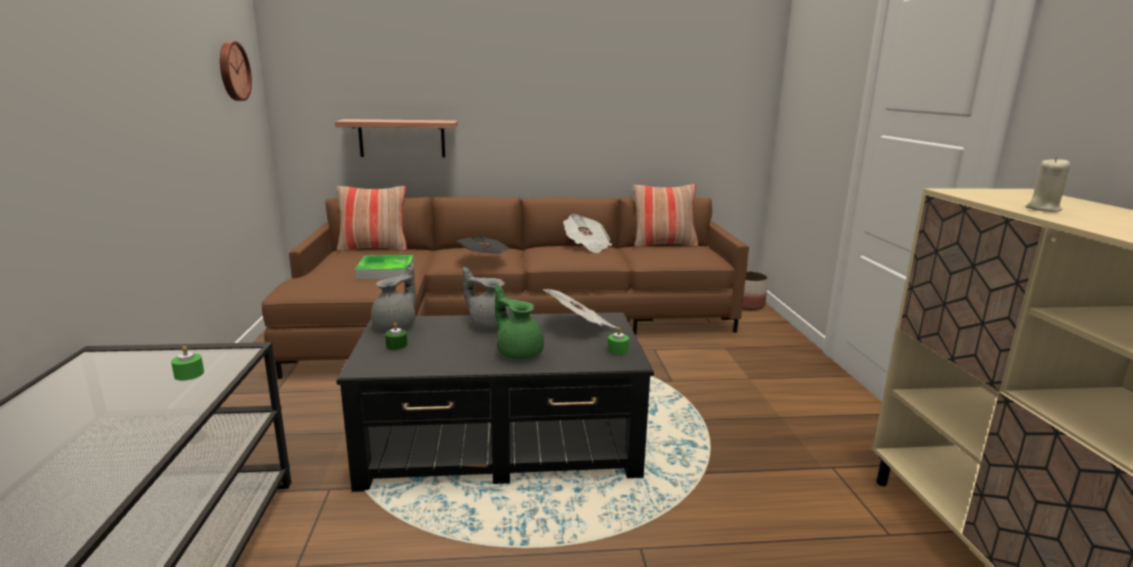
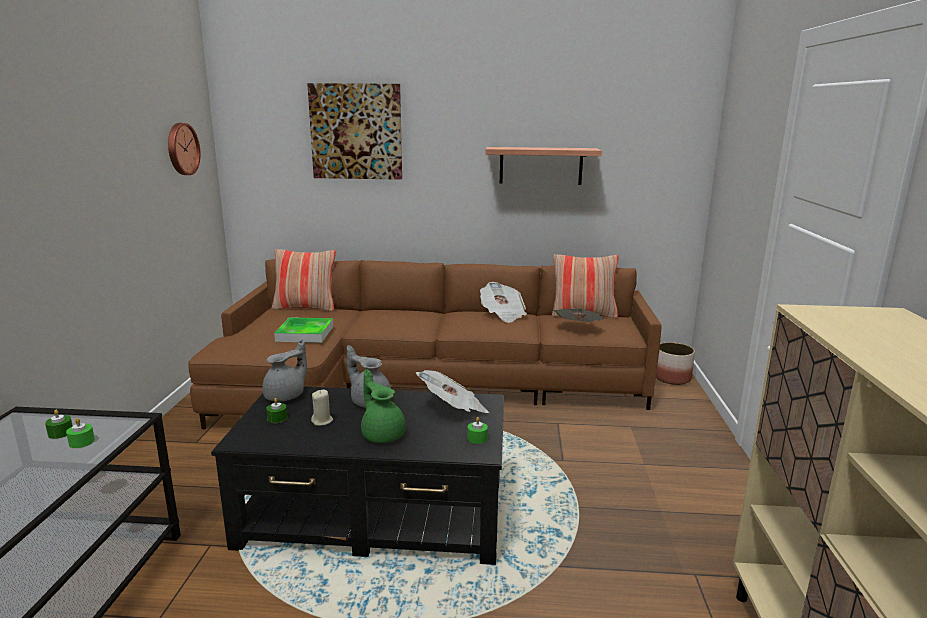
camera: 10 degrees right, 0 degrees up
shelf [335,119,458,158] -> shelf moved to [486,147,602,185]
newspaper [456,237,509,254] -> newspaper moved to [553,309,604,322]
beige candle [1025,157,1070,212] -> beige candle moved to [311,390,333,426]
none -> green candle [45,410,73,439]
none -> picture [307,83,402,180]

